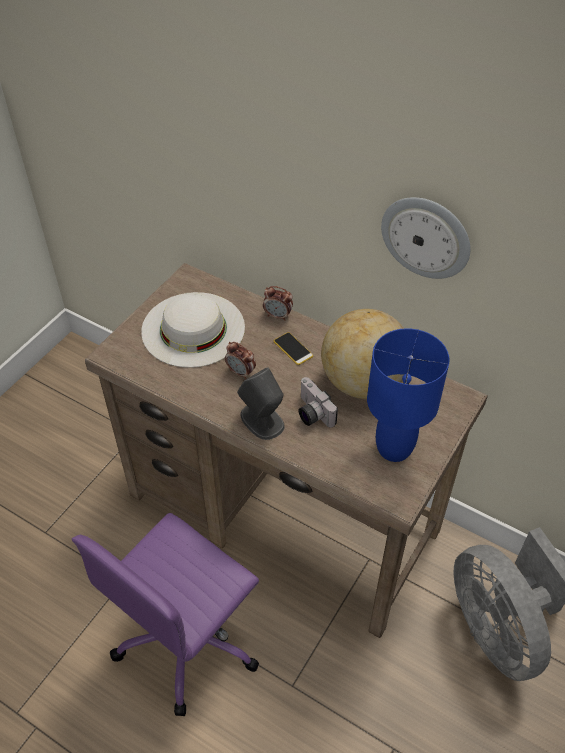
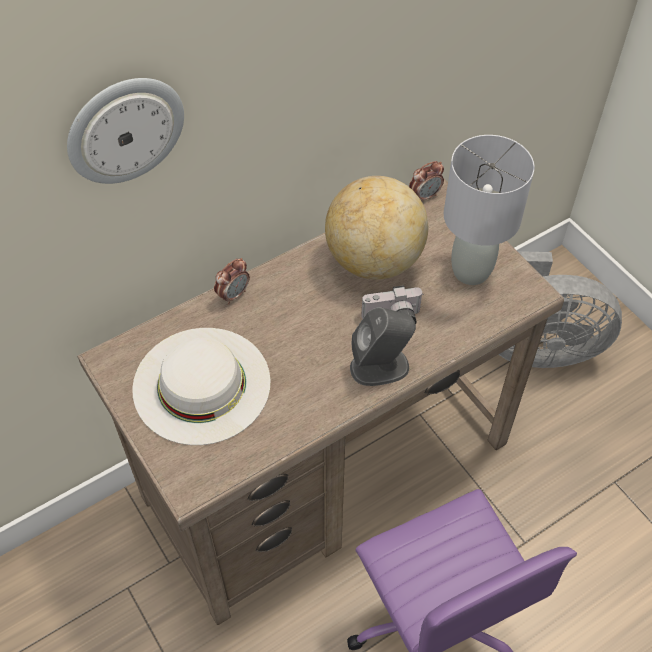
camera: 65 degrees left, 5 degrees up
alarm clock [225,342,256,379] -> alarm clock moved to [409,161,444,200]
phone [274,332,313,365] -> none
blue table lamp [367,328,450,462] -> grey table lamp [444,135,535,285]
wall clock [381,197,471,279] -> wall clock moved to [67,78,184,184]

